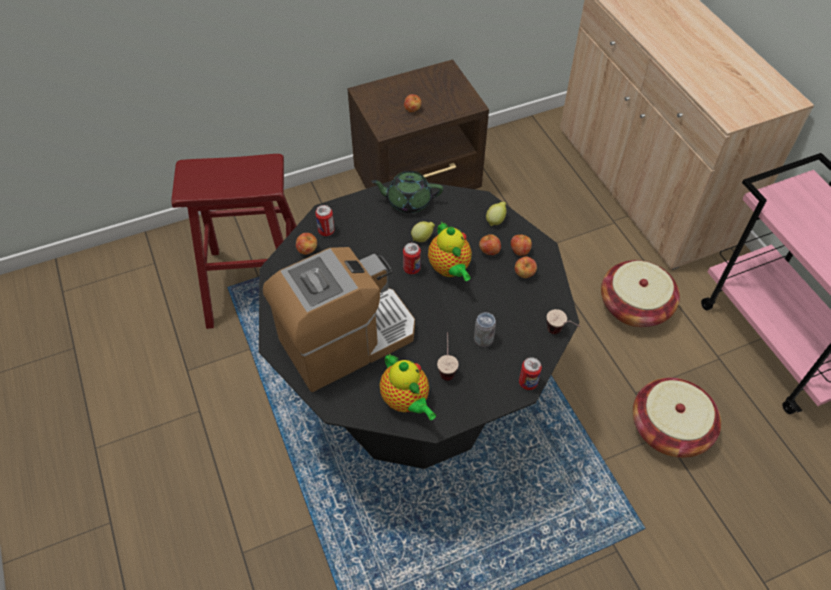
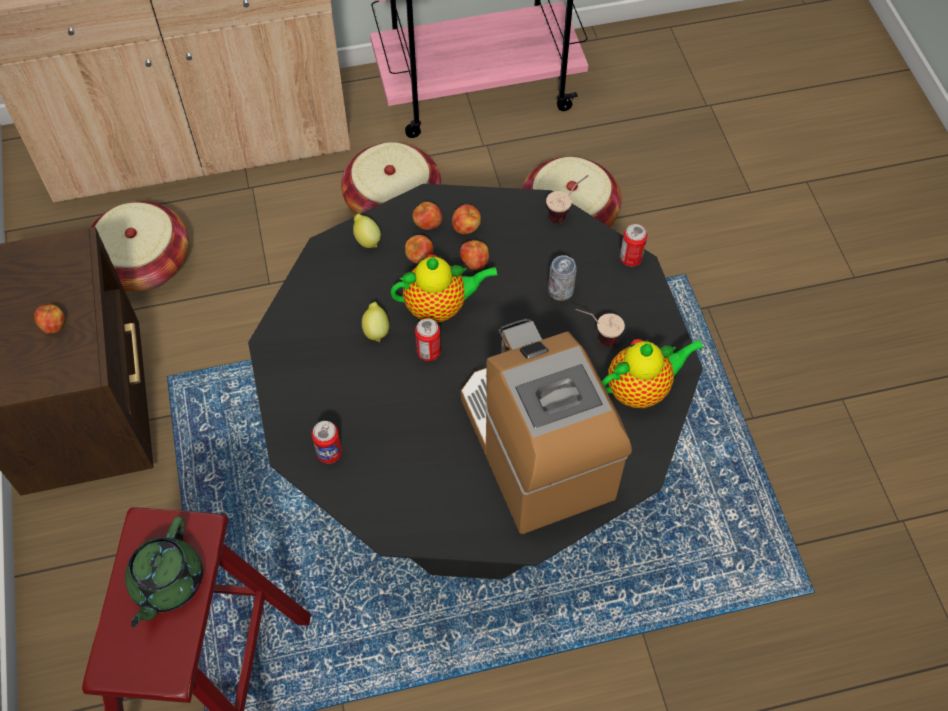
camera: 80 degrees left, 5 degrees up
apple [296,233,317,255] -> apple moved to [460,240,489,270]
green teapot [371,171,443,213] -> green teapot moved to [125,516,203,627]
none -> basket [91,201,189,292]

